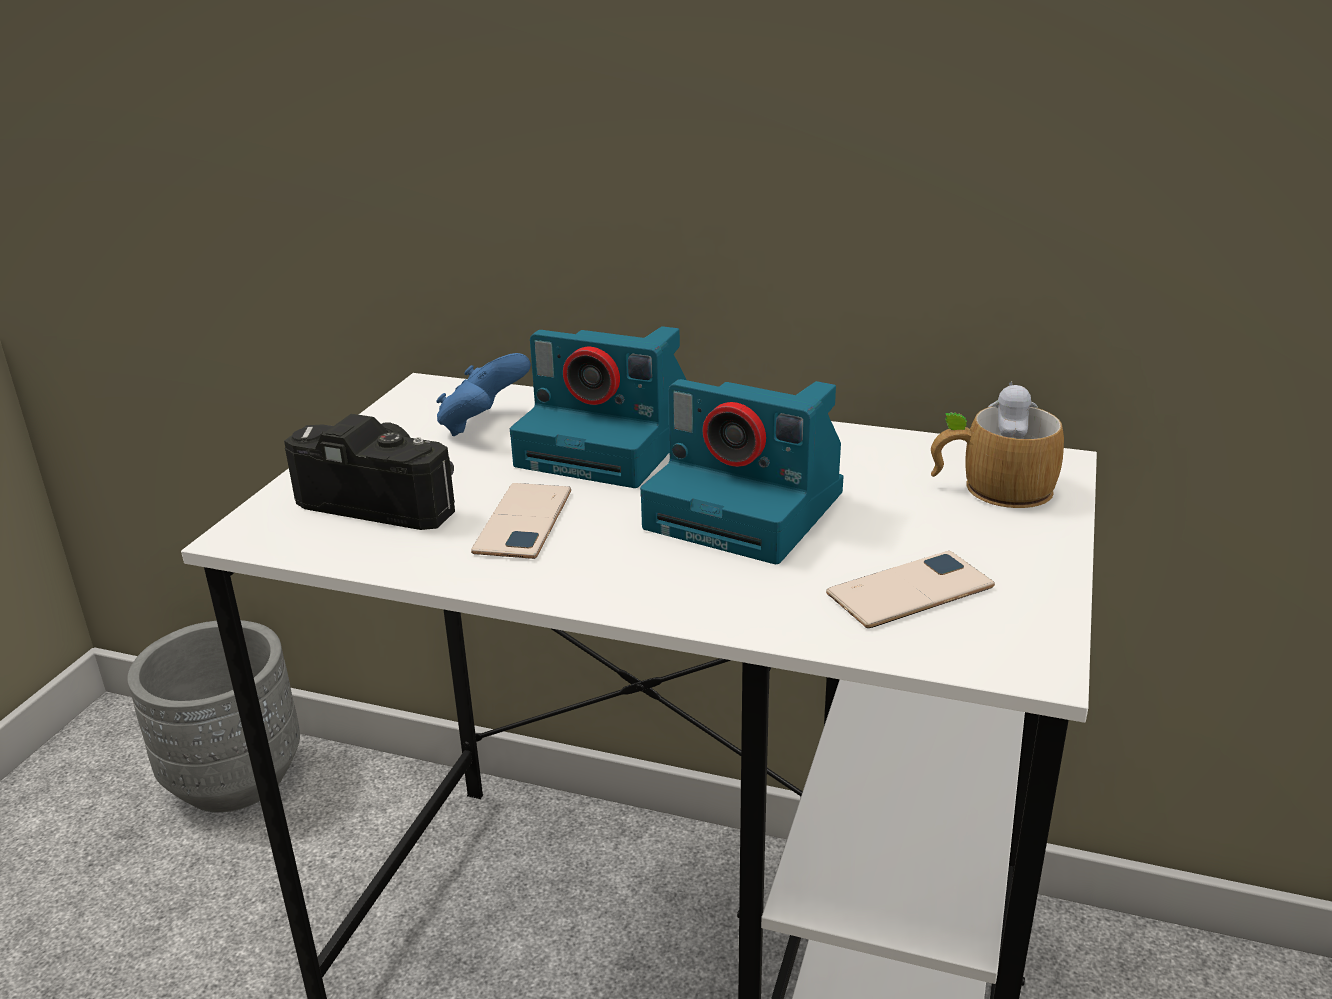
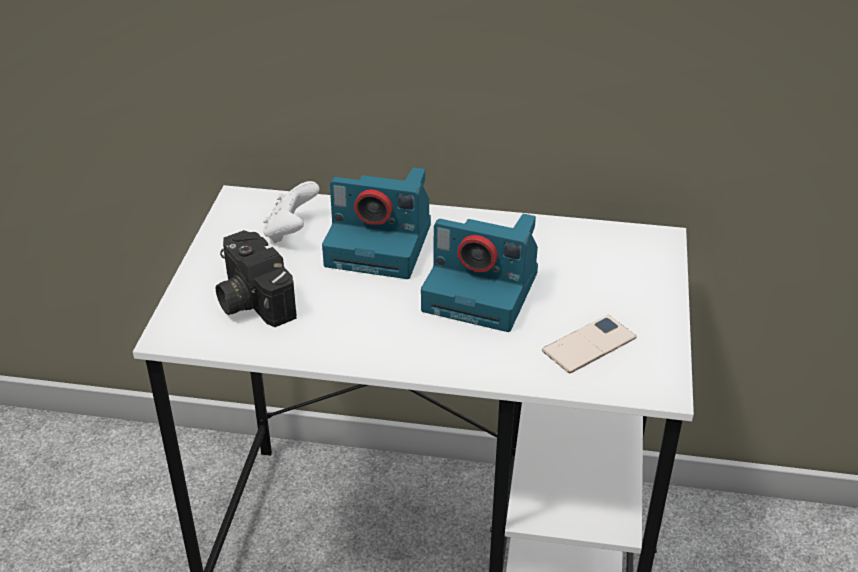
camera: 10 degrees left, 10 degrees up
grey planter [127,620,300,812] -> none
camera [284,414,455,530] -> camera turned 135 degrees counterclockwise [216,230,297,327]
blue game controller [436,353,531,436] -> white game controller [263,181,319,243]
phone [471,483,571,559] -> none
mug [931,381,1064,508] -> none

